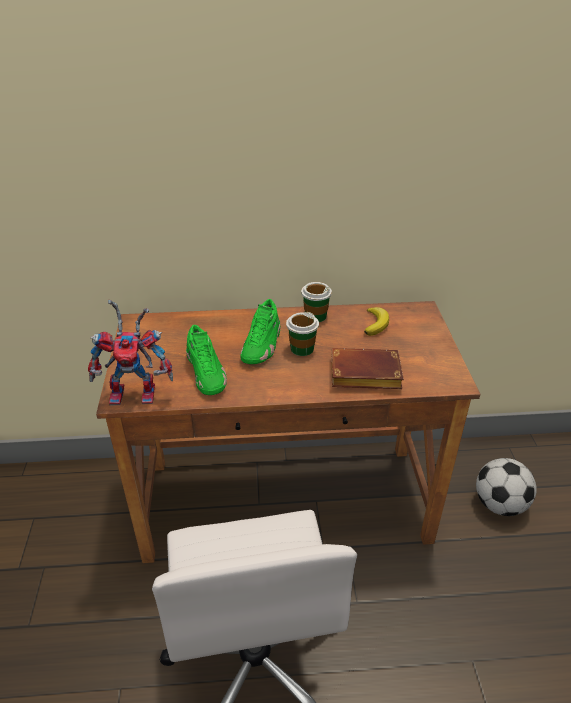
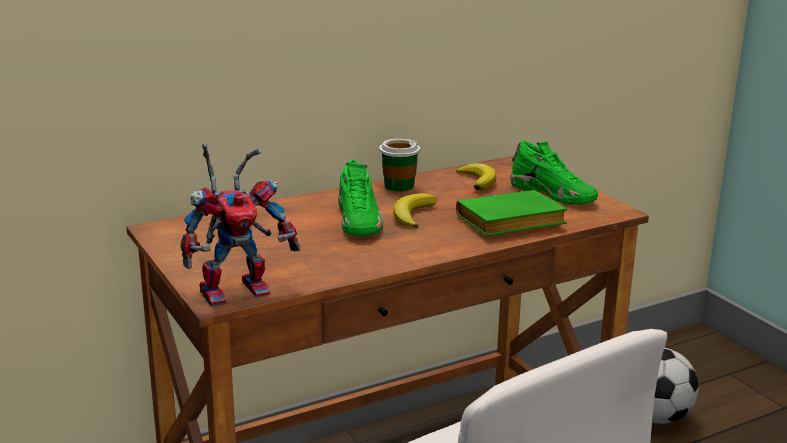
camera: 25 degrees left, 15 degrees down
green shoe [186,325,227,395] -> green shoe moved to [510,141,598,205]
cup [286,312,319,356] -> banana [393,193,437,229]
brown book [331,348,404,389] -> green book [456,190,567,236]

